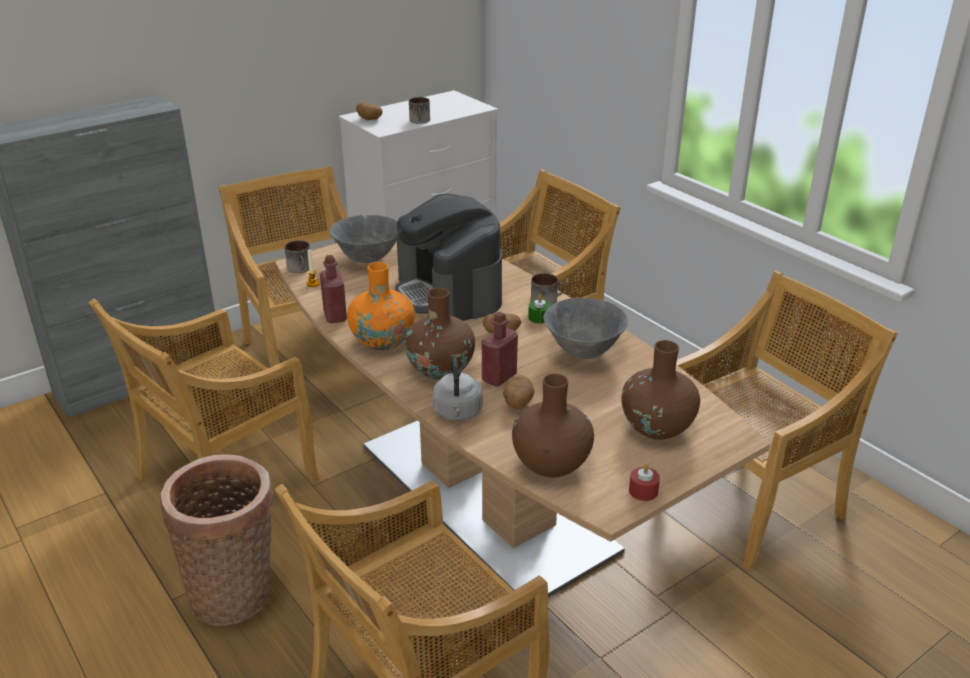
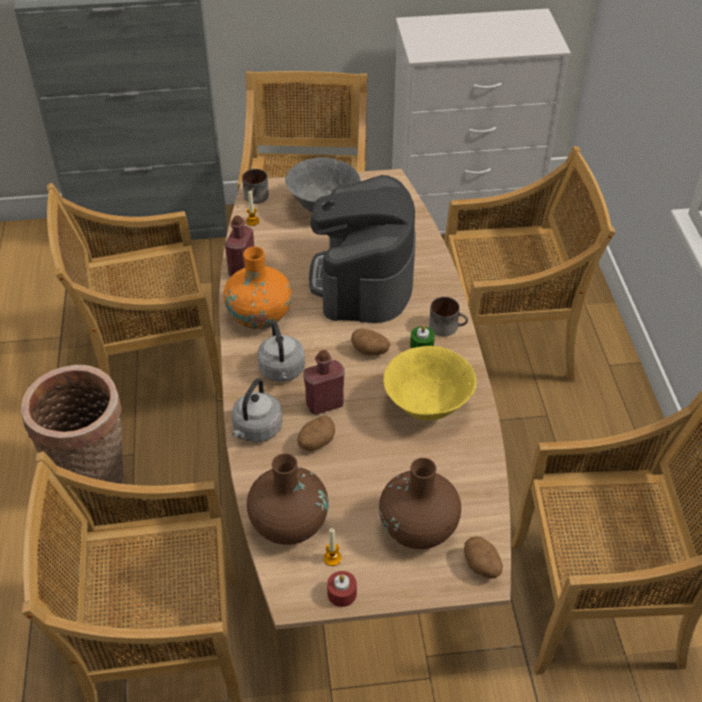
camera: 30 degrees right, 15 degrees up
potato [356,102,383,120] -> potato moved to [464,536,503,579]
brown vase [404,288,475,380] -> grey kettle [257,321,305,382]
mug [409,97,430,124] -> none
grey bowl [544,298,628,359] -> yellow bowl [384,346,477,420]
none -> candle [324,528,342,566]

